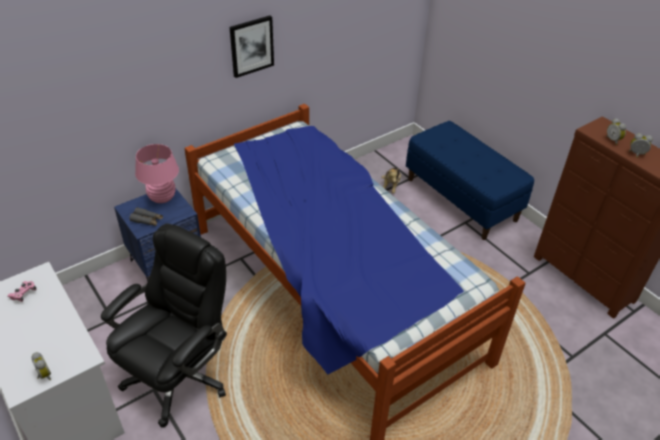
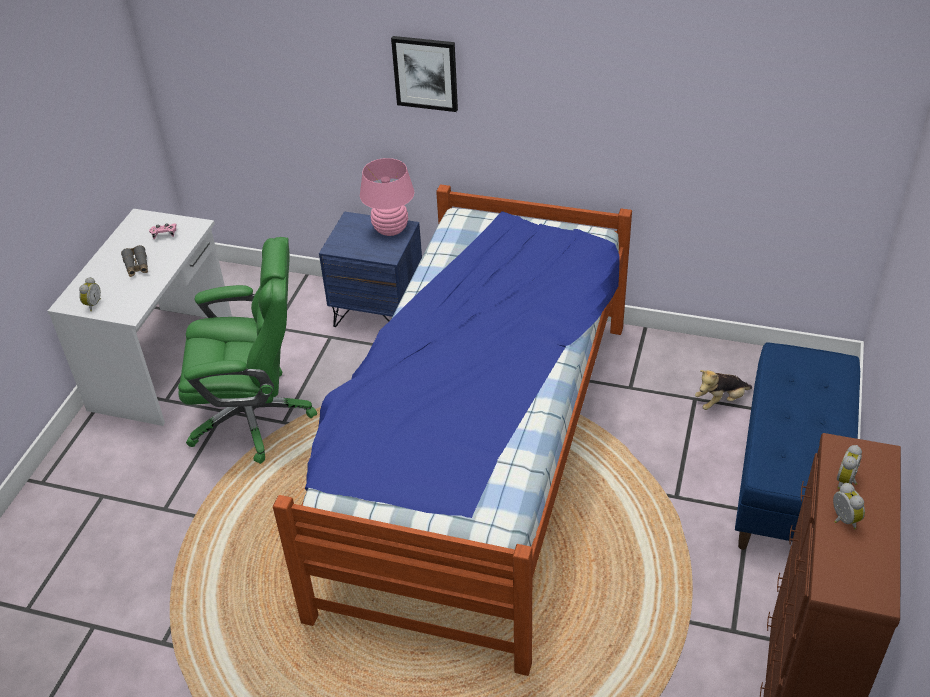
camera: 55 degrees right, 0 degrees up
black office chair [101,223,227,428] -> green office chair [178,237,317,464]
grey binoculars [130,207,163,226] -> grey binoculars moved to [121,245,148,277]
picture [230,16,274,78] -> picture moved to [391,36,458,112]

